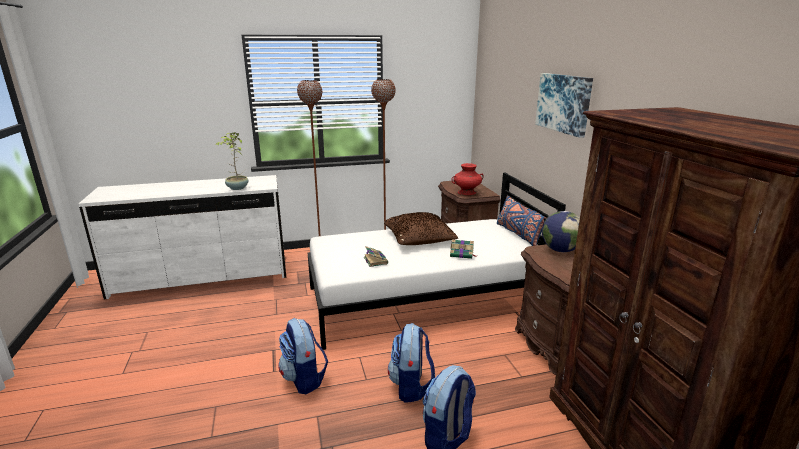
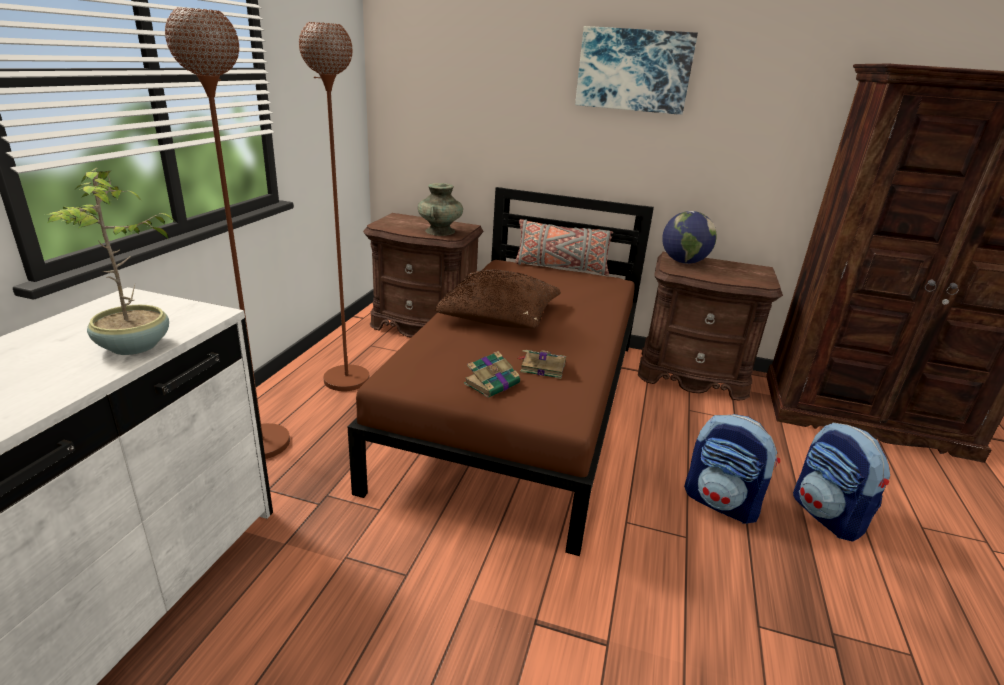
camera: 60 degrees left, 5 degrees up
backpack [278,318,328,394] -> none
white bed [308,172,566,350] -> brown bed [348,187,654,556]
book [450,239,476,259] -> book moved to [464,351,521,398]
red vase [451,163,484,195] -> turquoise vase [418,183,463,236]
blue pillow [497,196,546,246] -> grey pillow [515,219,613,276]

